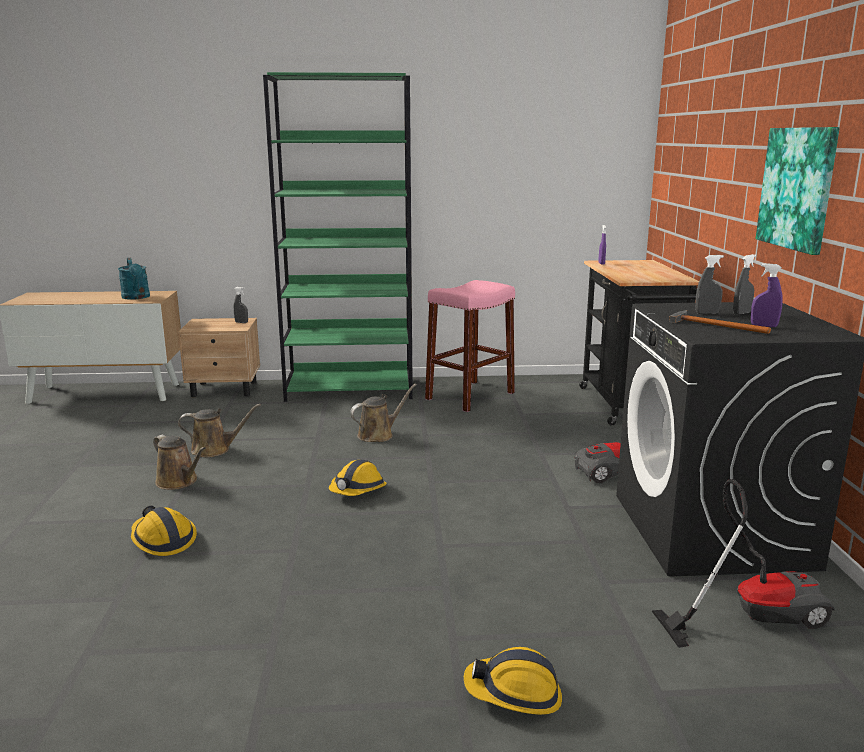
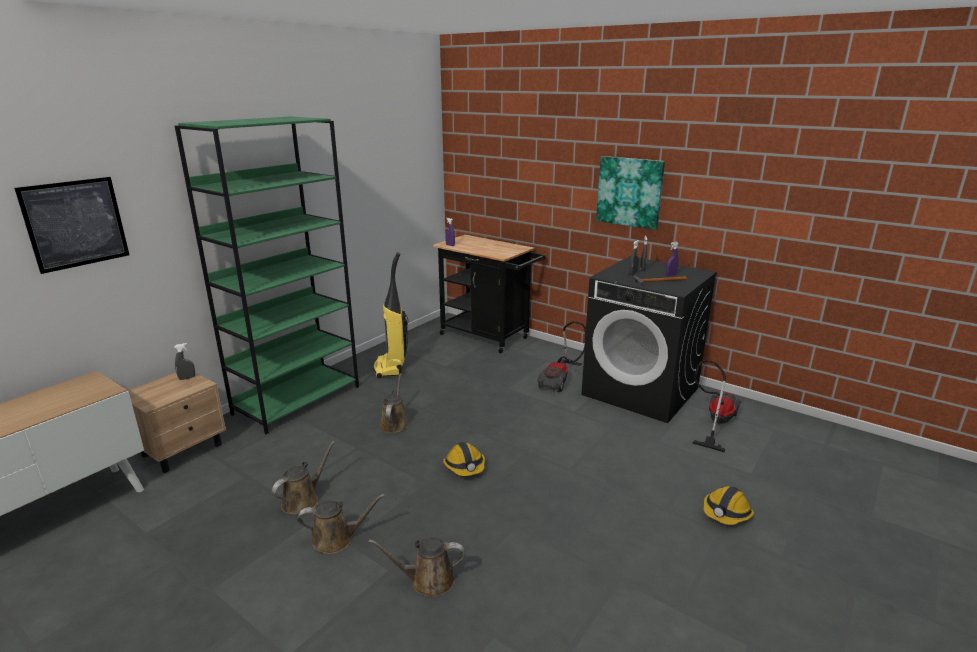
camera: 50 degrees left, 5 degrees up
turquoise watering can [118,258,150,300] -> none
hard hat [131,506,197,556] -> brown watering can [369,537,465,597]
pink stool [425,280,515,412] -> vacuum cleaner [373,252,408,378]
none -> picture [14,177,129,274]

